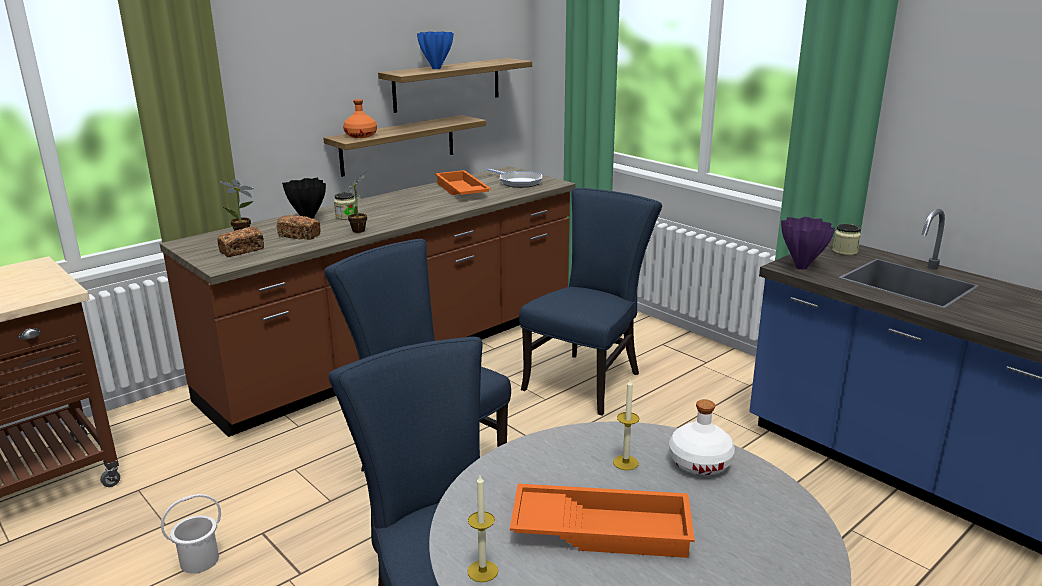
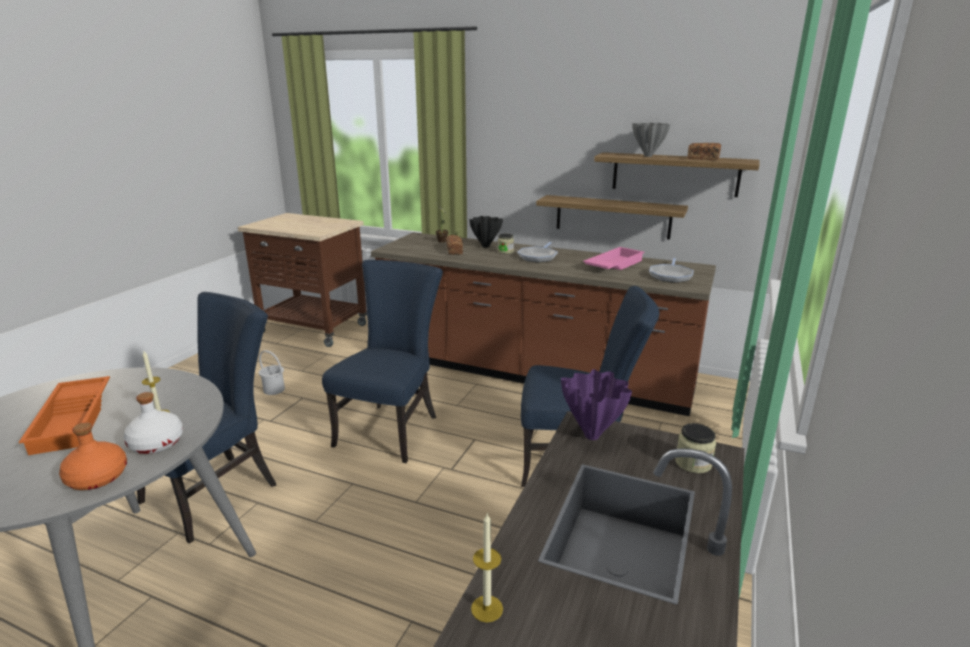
camera: 65 degrees right, 0 degrees up
bread [217,227,264,257] -> bread moved to [688,143,721,160]
potted plant [342,172,367,233] -> none
orange bottle [343,99,377,138] -> orange bottle moved to [59,422,127,490]
blue vase [417,32,454,69] -> grey vase [633,123,670,157]
orange tray [435,170,491,195] -> pink tray [583,247,645,270]
candle [467,475,498,582] -> candle moved to [471,514,503,622]
none -> frying pan [517,242,558,262]

